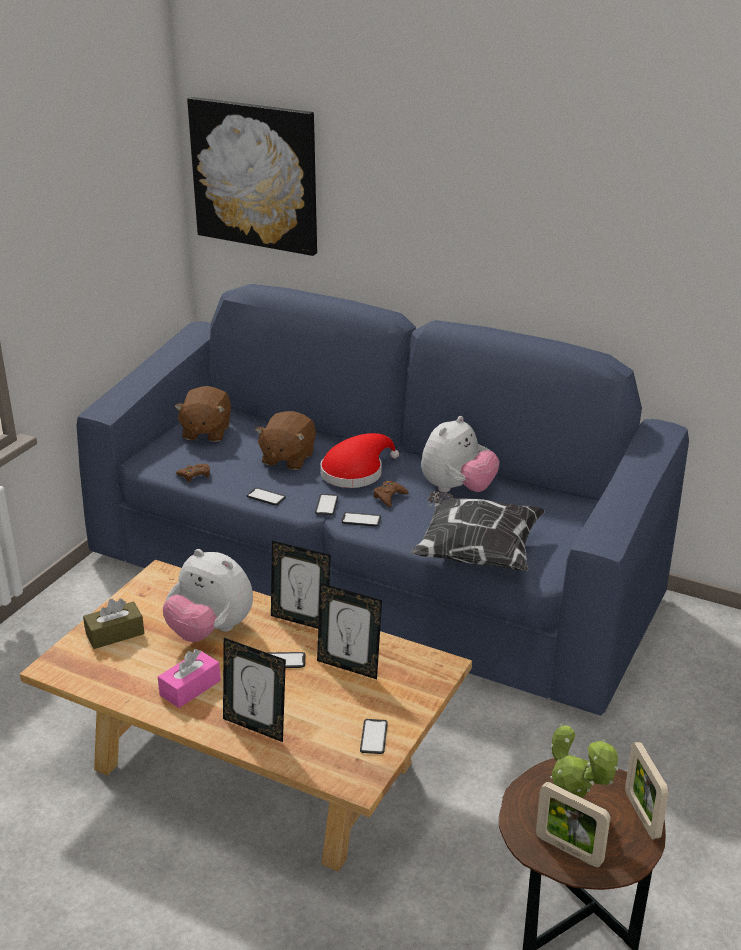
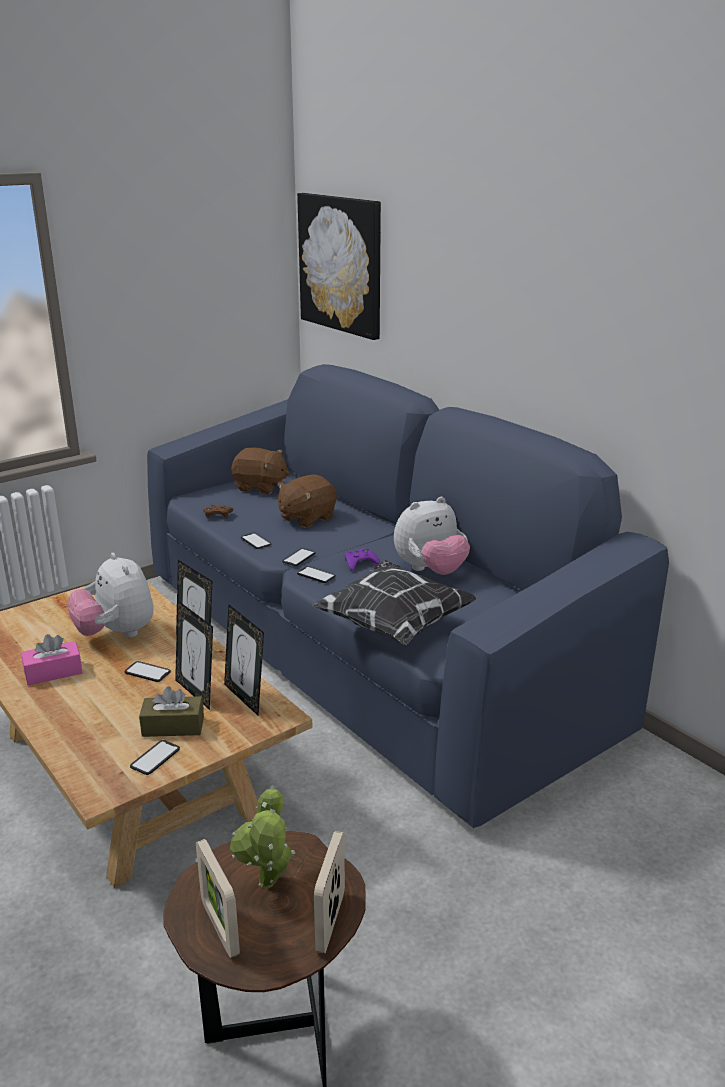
camera: 25 degrees right, 5 degrees down
brown tissue box [83,598,145,649] -> brown tissue box moved to [139,686,204,737]
brown plush toy [174,386,231,442] -> brown plush toy turned 105 degrees counterclockwise [231,447,290,494]
picture frame [223,638,286,742] -> picture frame moved to [224,604,264,715]
red hat [320,433,399,488] -> none
brown game controller [373,481,409,507] -> purple game controller [345,548,380,571]

